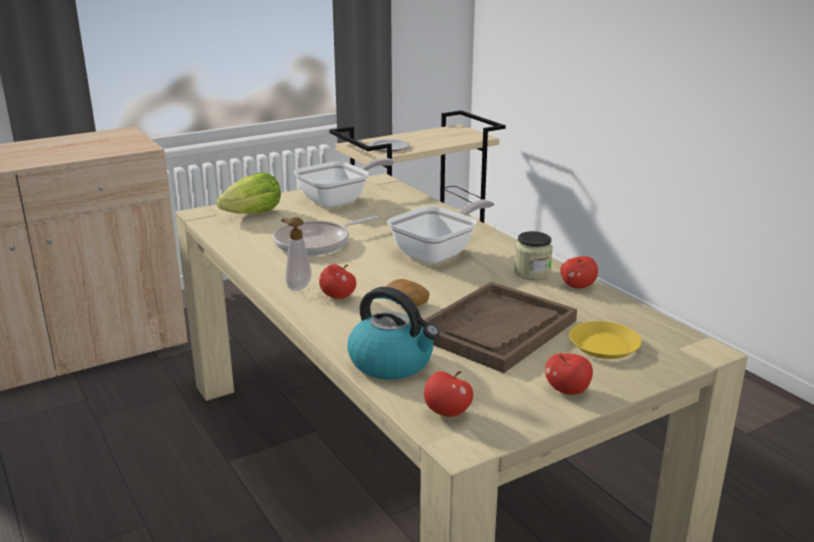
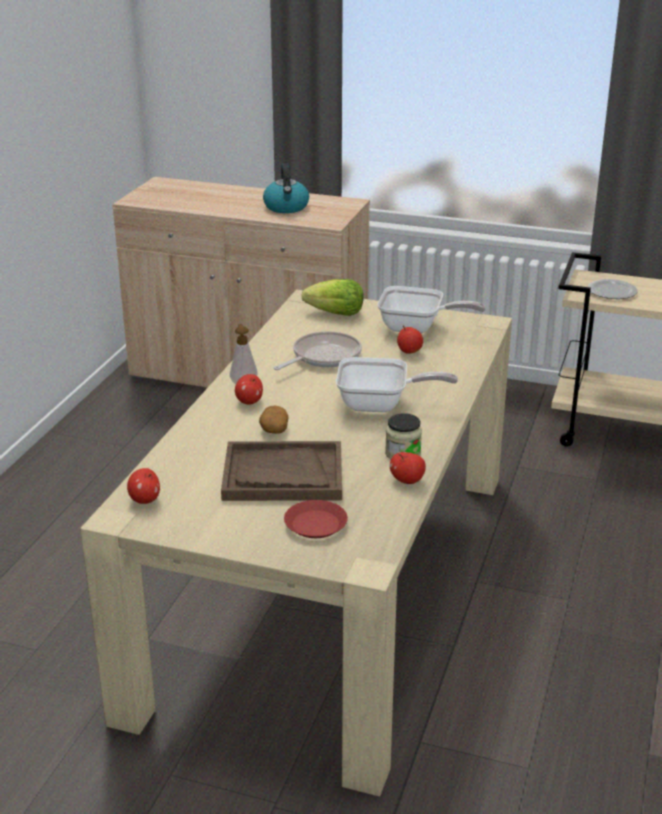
camera: 50 degrees right, 5 degrees up
frying pan [273,216,378,256] -> frying pan turned 120 degrees clockwise [274,331,362,370]
kettle [348,287,439,380] -> kettle moved to [263,163,309,213]
apple [545,353,593,395] -> apple moved to [397,325,423,354]
yellow plate [569,321,642,359] -> red plate [284,500,348,538]

